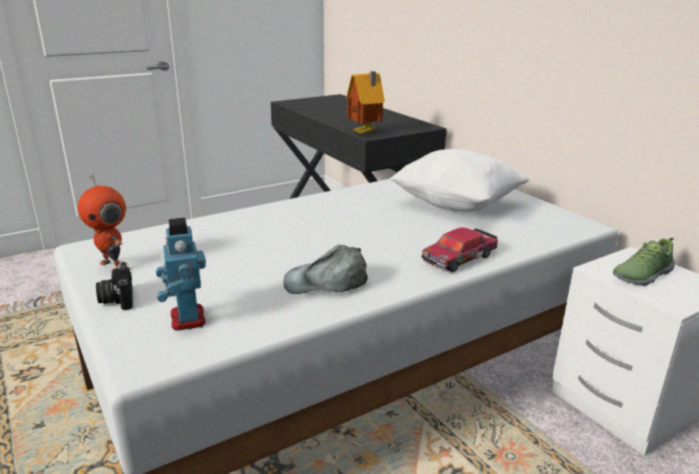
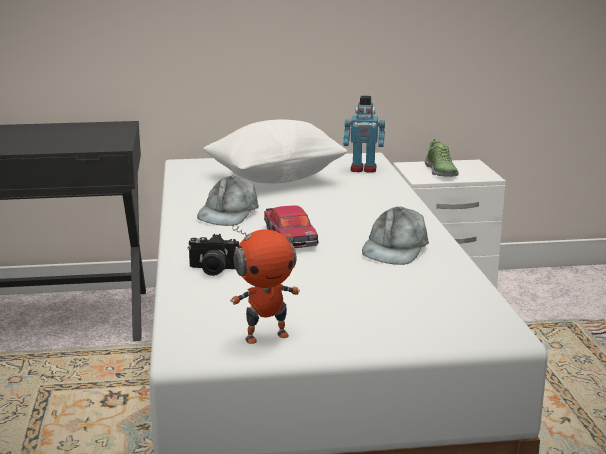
camera: 65 degrees left, 5 degrees down
camera [96,262,133,310] -> camera moved to [188,234,239,276]
toy robot [156,218,206,331] -> toy robot moved to [343,96,385,173]
toy house [346,71,385,134] -> none
toy car [421,227,498,272] -> toy car moved to [264,205,319,248]
none -> grey cap [197,176,259,226]

